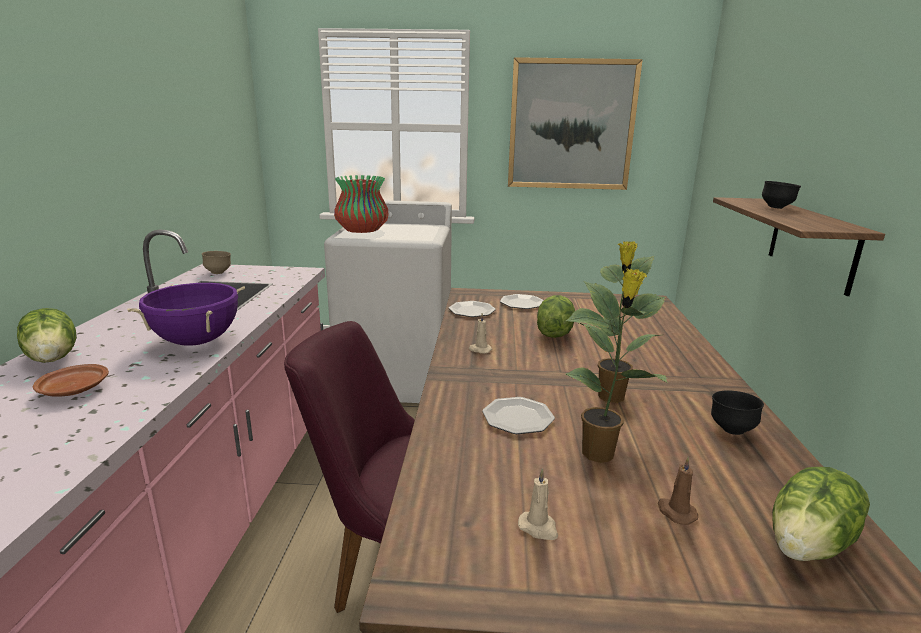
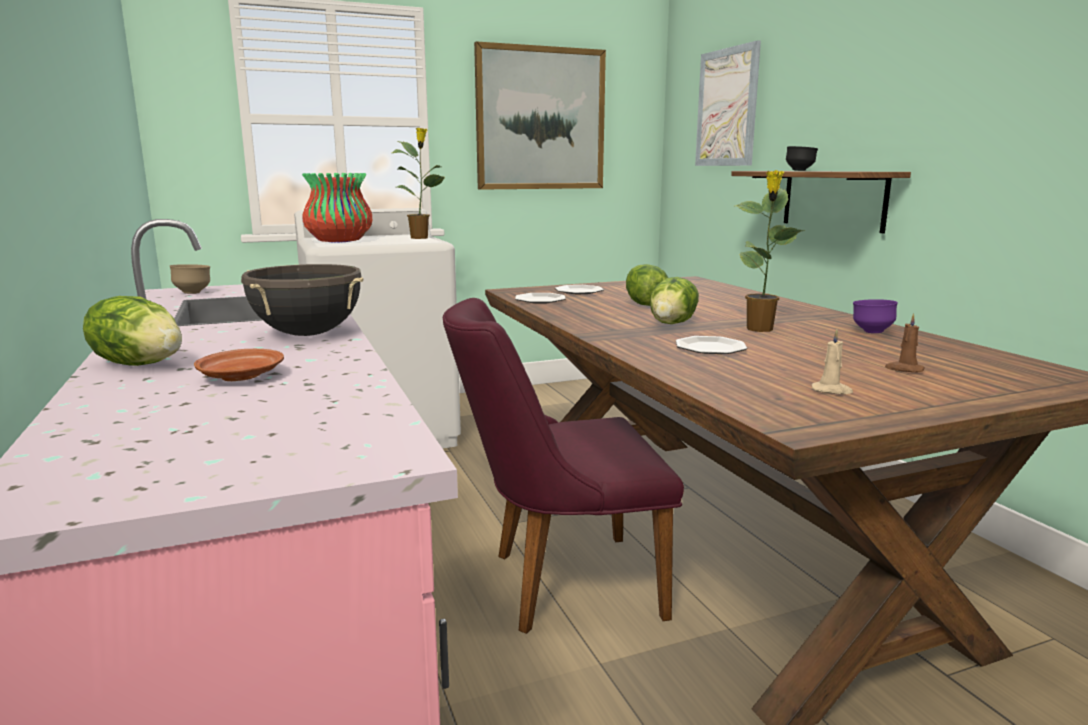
camera: 25 degrees left, 5 degrees down
purple cooking pot [127,283,245,346] -> black cooking pot [241,264,364,336]
beige candle [469,314,492,353] -> none
potted plant [565,268,668,463] -> potted plant moved to [392,128,445,239]
black bowl [711,390,764,435] -> purple bowl [853,299,898,333]
lettuce [772,467,870,561] -> lettuce moved to [650,277,699,324]
none -> picture [695,40,761,166]

